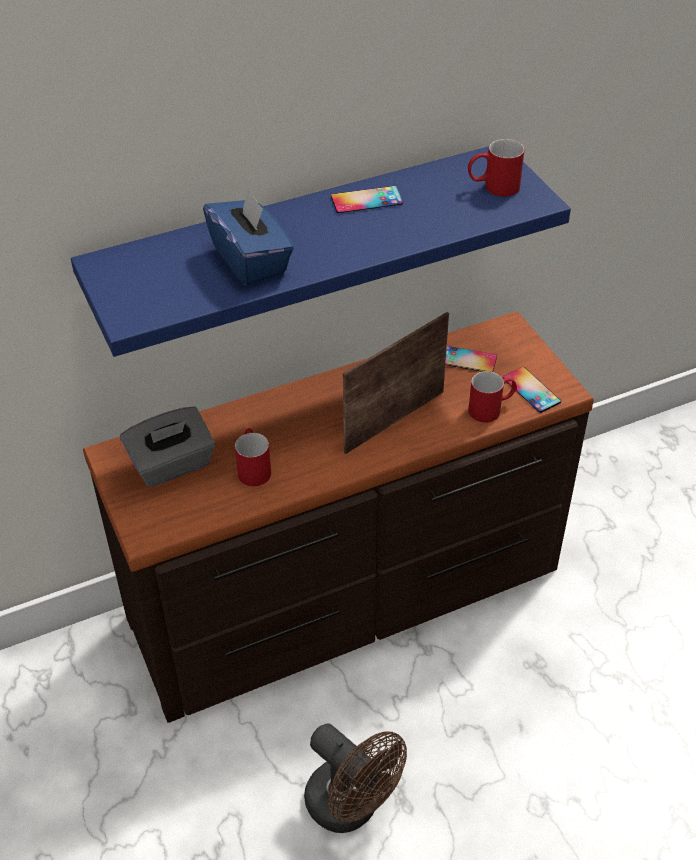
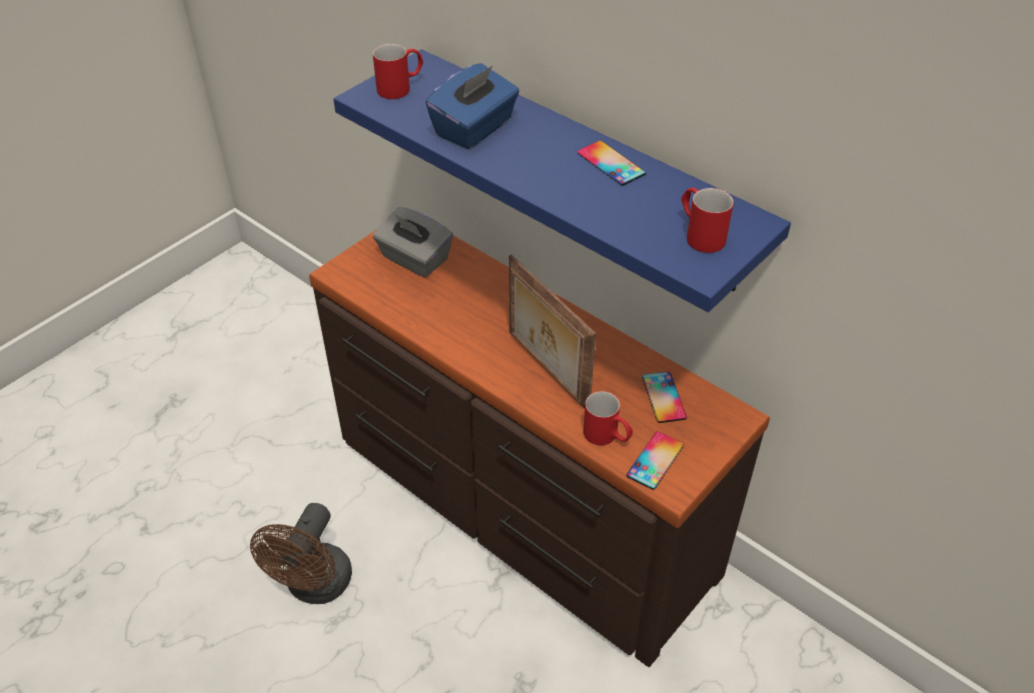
camera: 65 degrees right, 0 degrees up
red mug [235,428,271,486] -> red mug moved to [373,44,423,99]
picture frame [343,312,449,454] -> picture frame turned 150 degrees counterclockwise [509,255,596,408]

